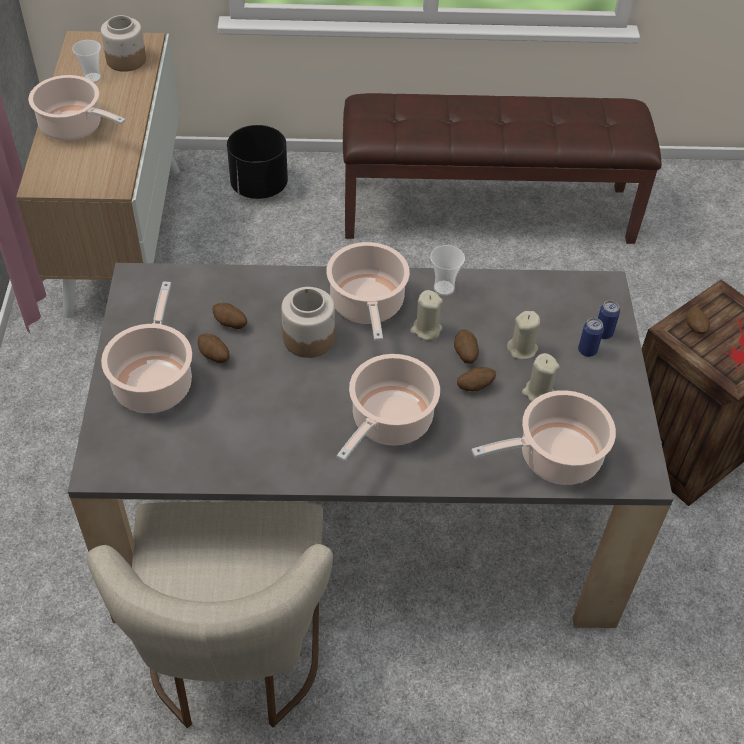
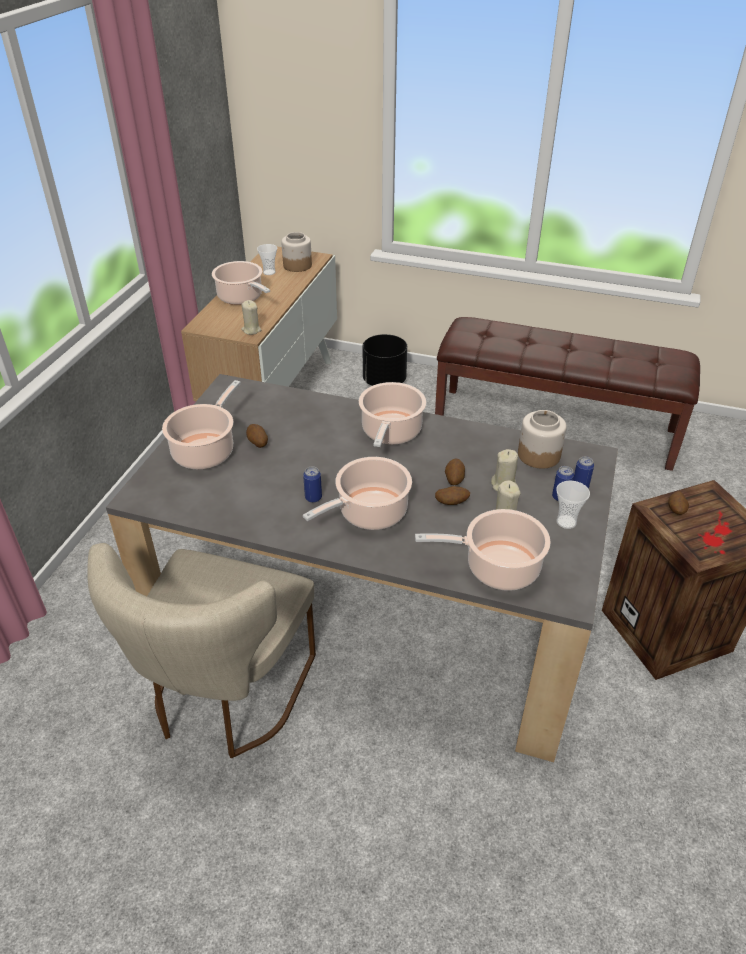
camera: 20 degrees right, 10 degrees down
potato [213,303,247,329] -> none
jar [281,287,335,358] -> jar moved to [518,410,567,469]
beige candle [410,290,443,340] -> beige candle moved to [241,300,261,335]
cup [430,245,465,296] -> cup moved to [556,480,590,529]
none -> can [303,466,322,503]

